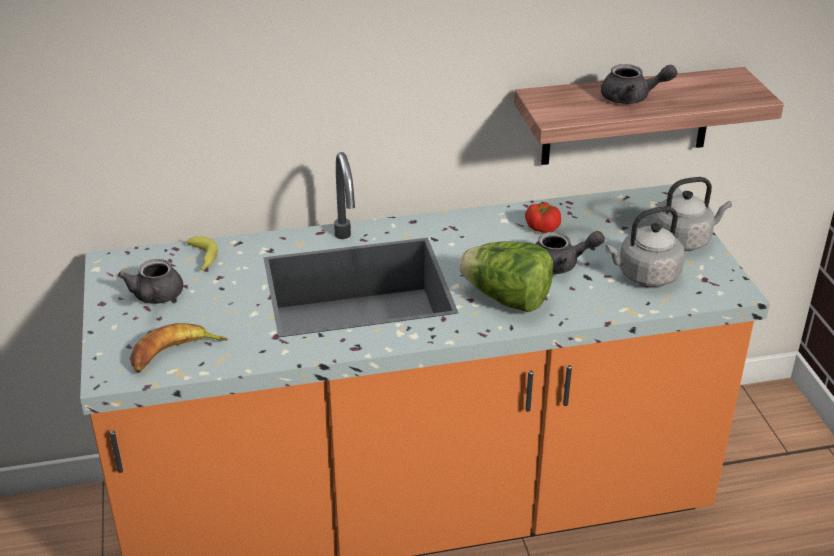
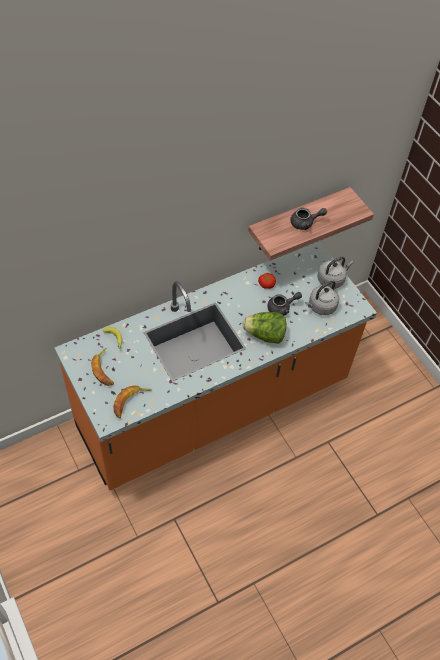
camera: 20 degrees left, 20 degrees up
grey teapot [118,259,183,304] -> banana [91,348,114,386]

